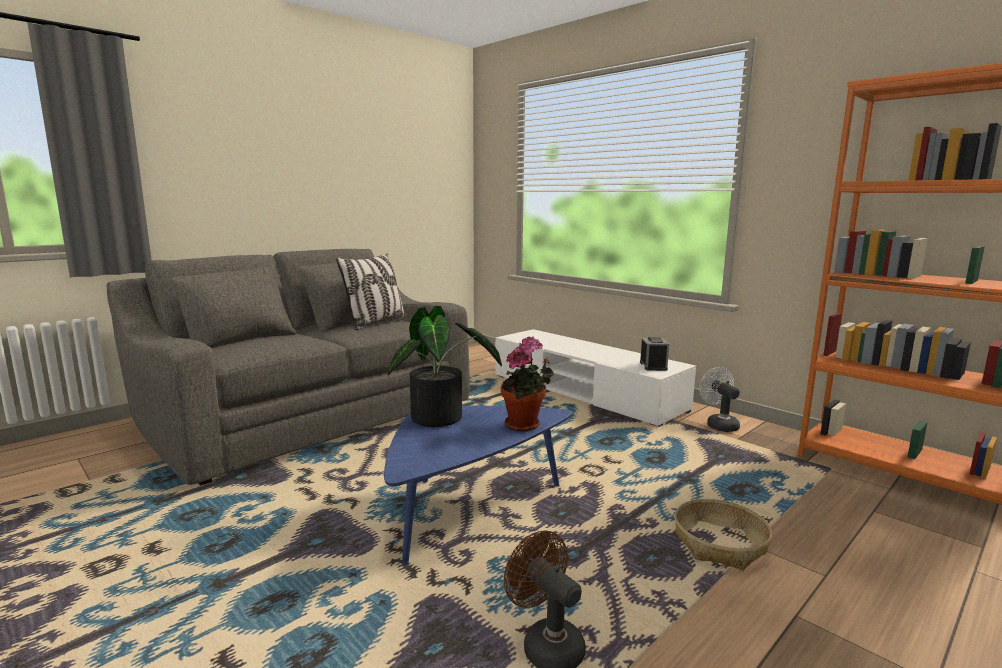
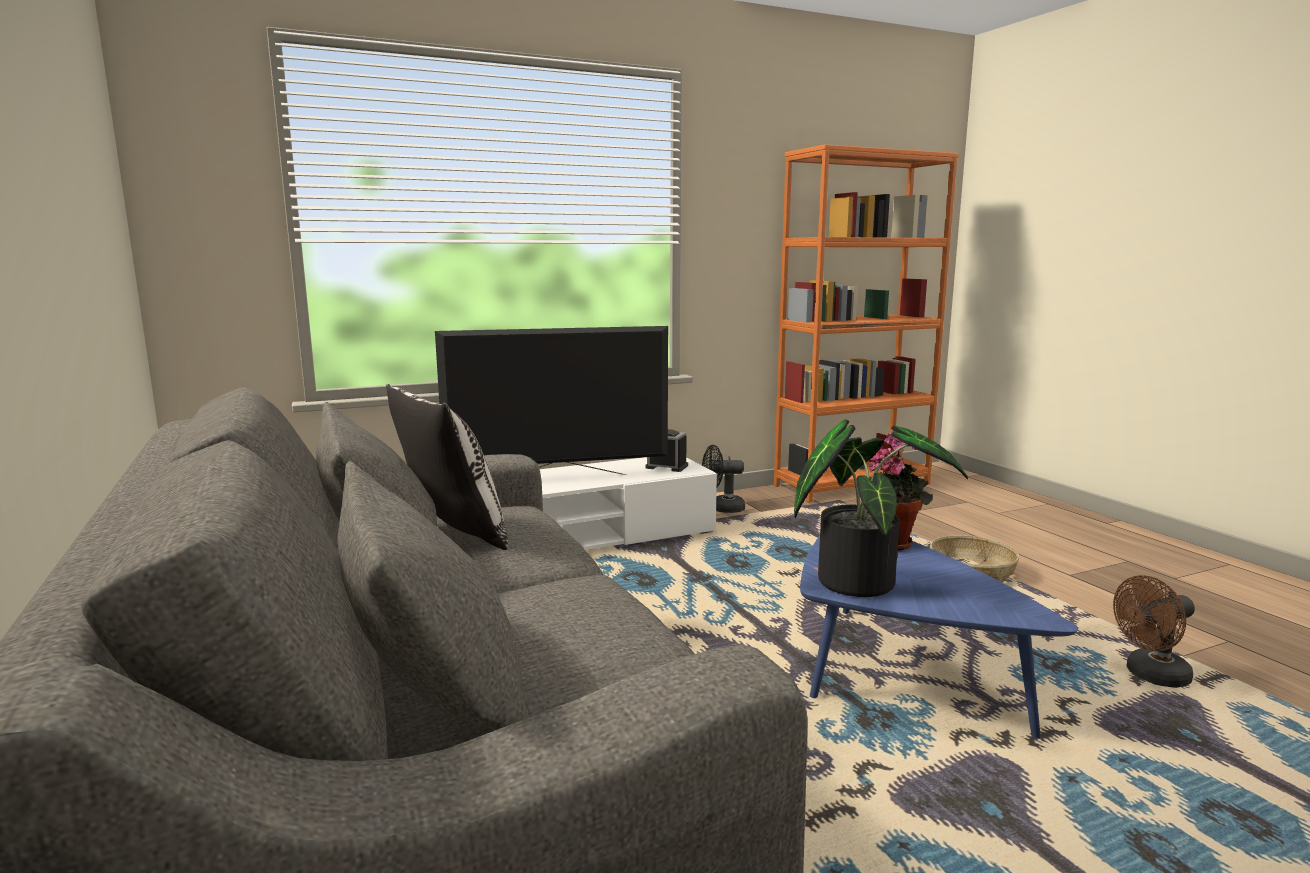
camera: 70 degrees left, 0 degrees up
white fan [699,367,740,432] -> black fan [702,445,745,513]
none -> television [435,326,668,475]

